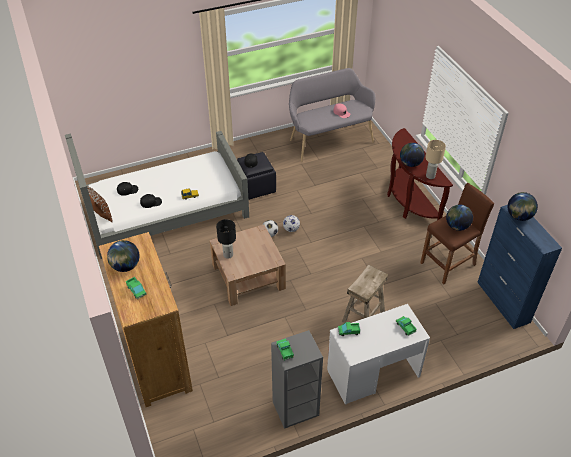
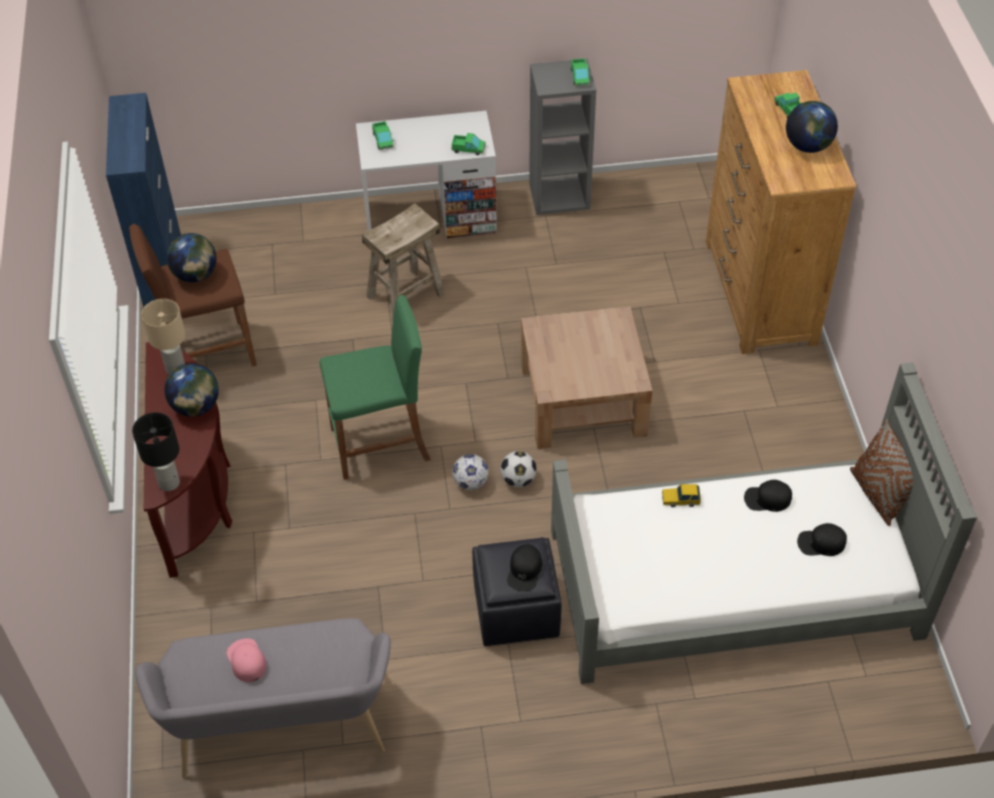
camera: 165 degrees left, 5 degrees up
black table lamp [216,219,236,259] -> black table lamp moved to [132,412,180,491]
globe [508,192,538,221] -> none
none -> green stool [320,295,431,480]

